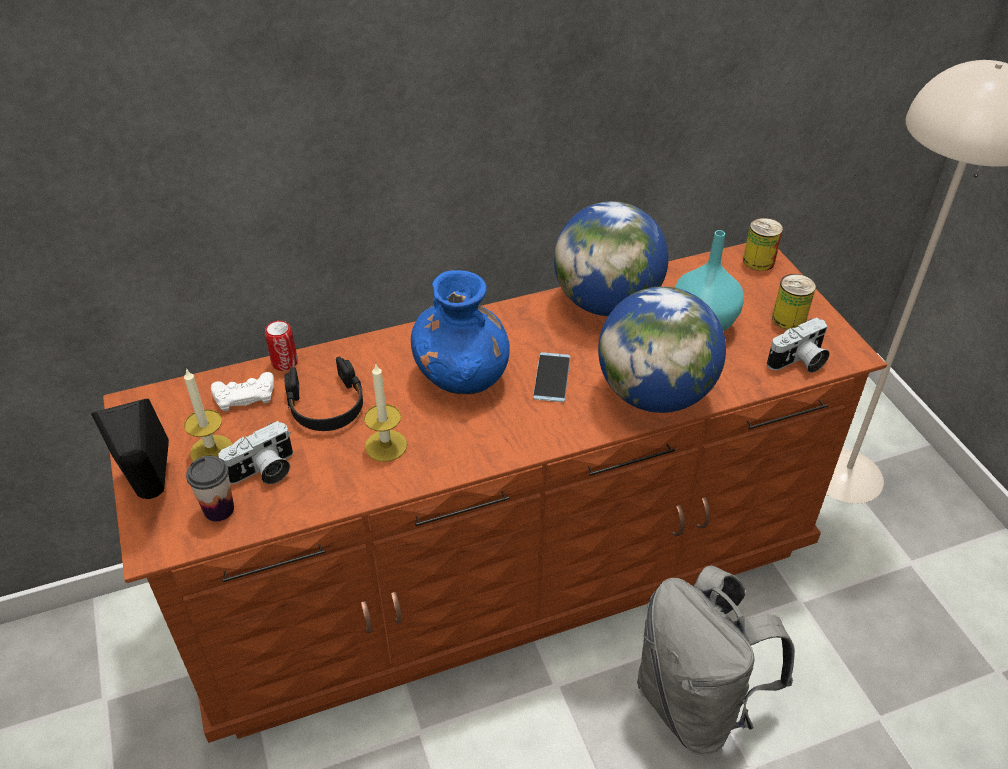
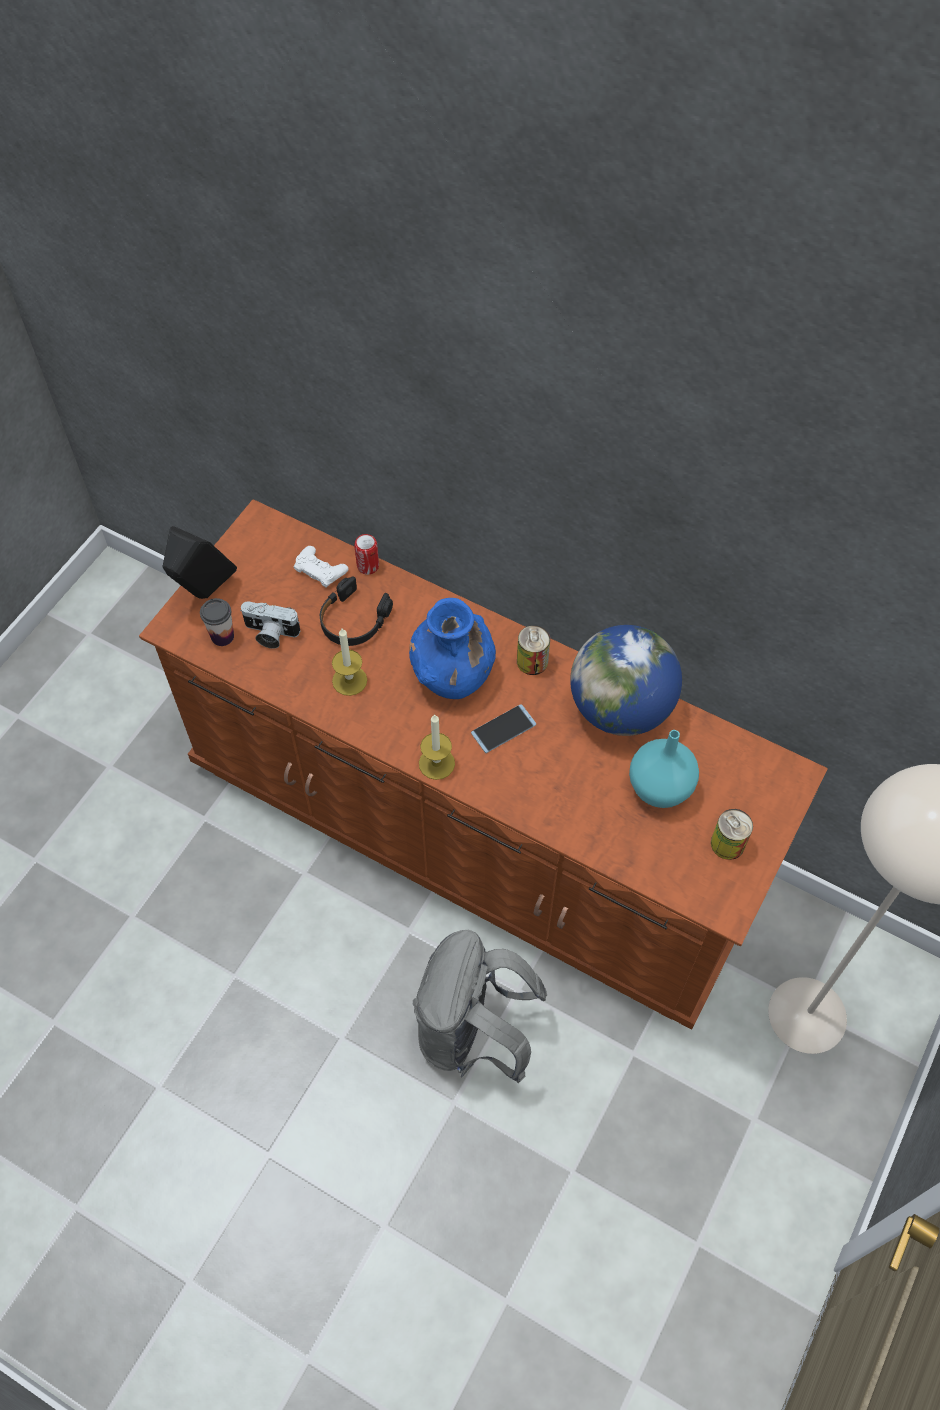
camera: 50 degrees right, 15 degrees up
candle [184,368,233,462] -> candle moved to [419,714,455,780]
globe [598,286,726,413] -> none
can [743,217,783,271] -> can moved to [517,625,550,675]
camera [767,317,830,373] -> none

